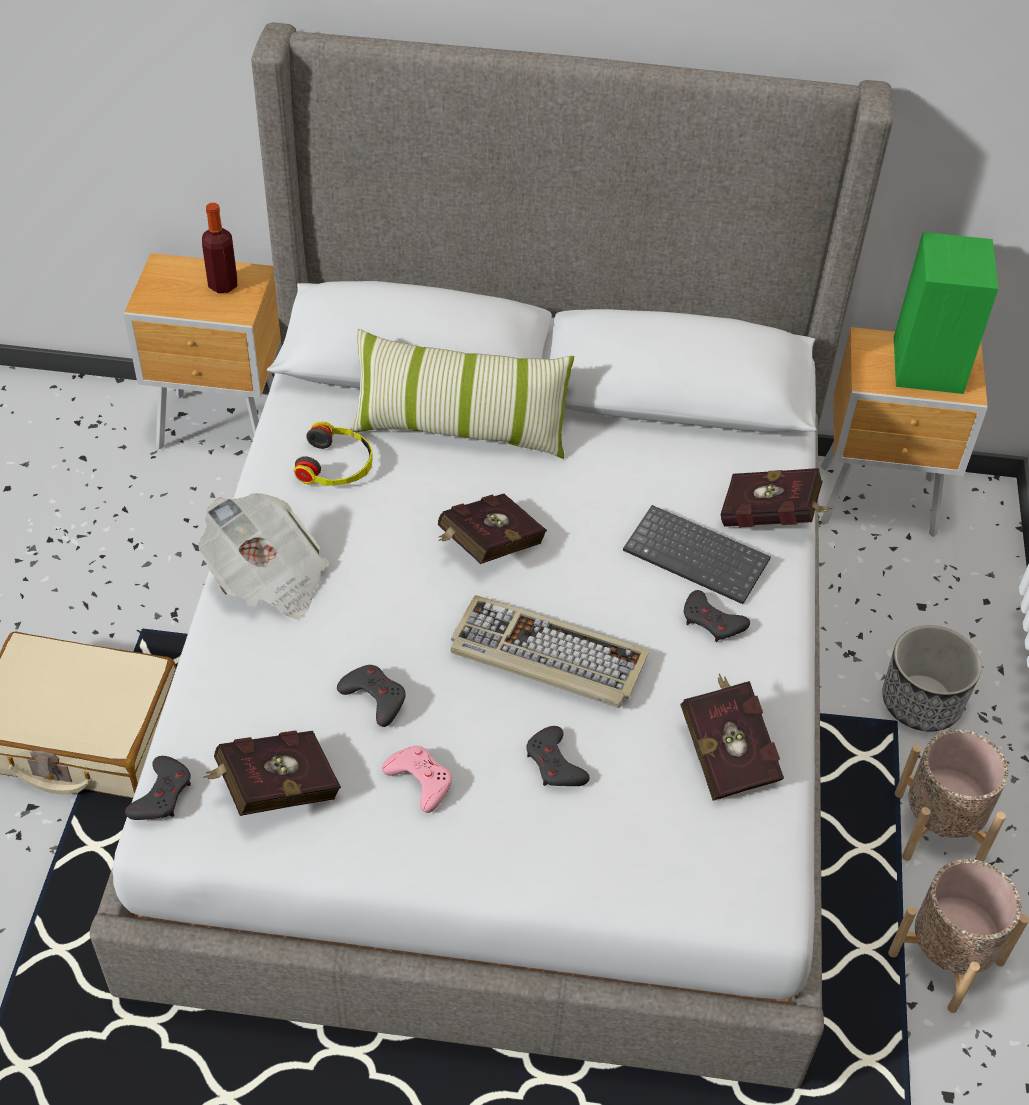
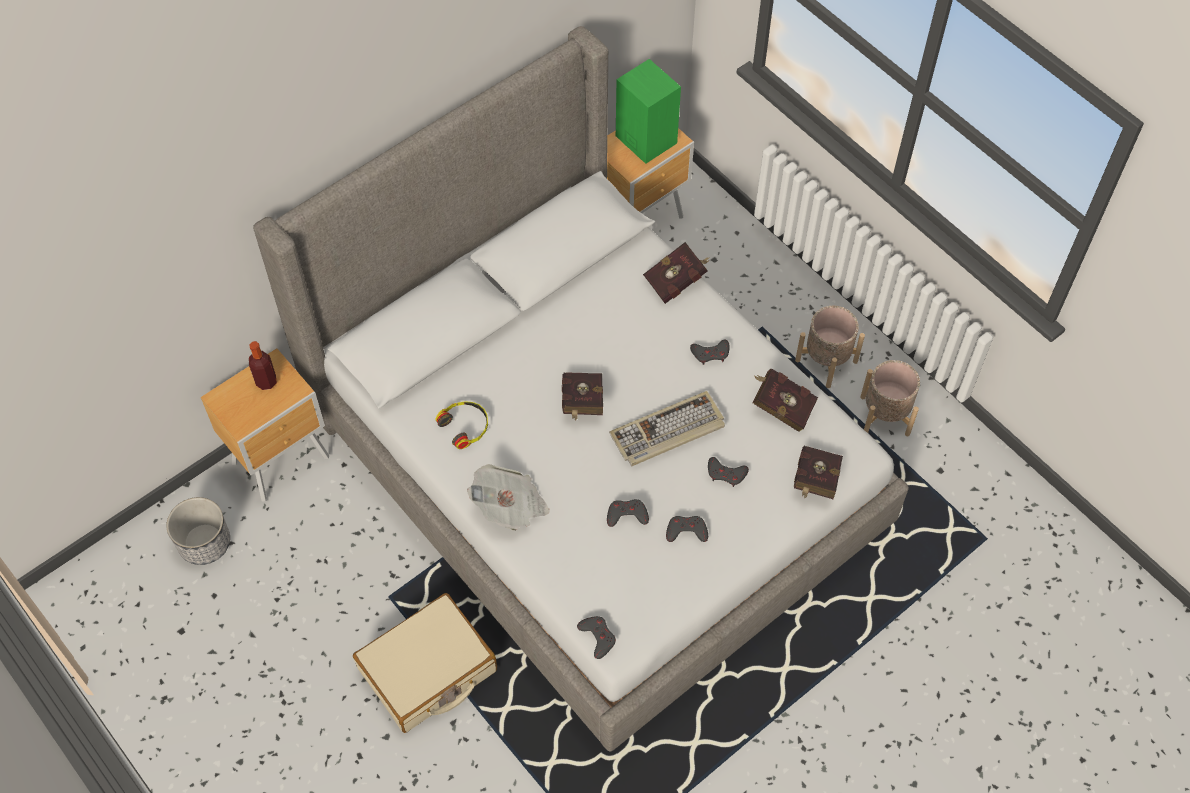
camera: 45 degrees left, 10 degrees up
red book [203,730,341,816] -> red book moved to [794,446,843,499]
pillow [351,329,574,459] -> none
pink game controller [382,746,452,813] -> grey game controller [666,516,708,542]
keyboard [623,505,771,604] -> none
planter [882,625,982,732] -> planter moved to [166,497,230,565]

